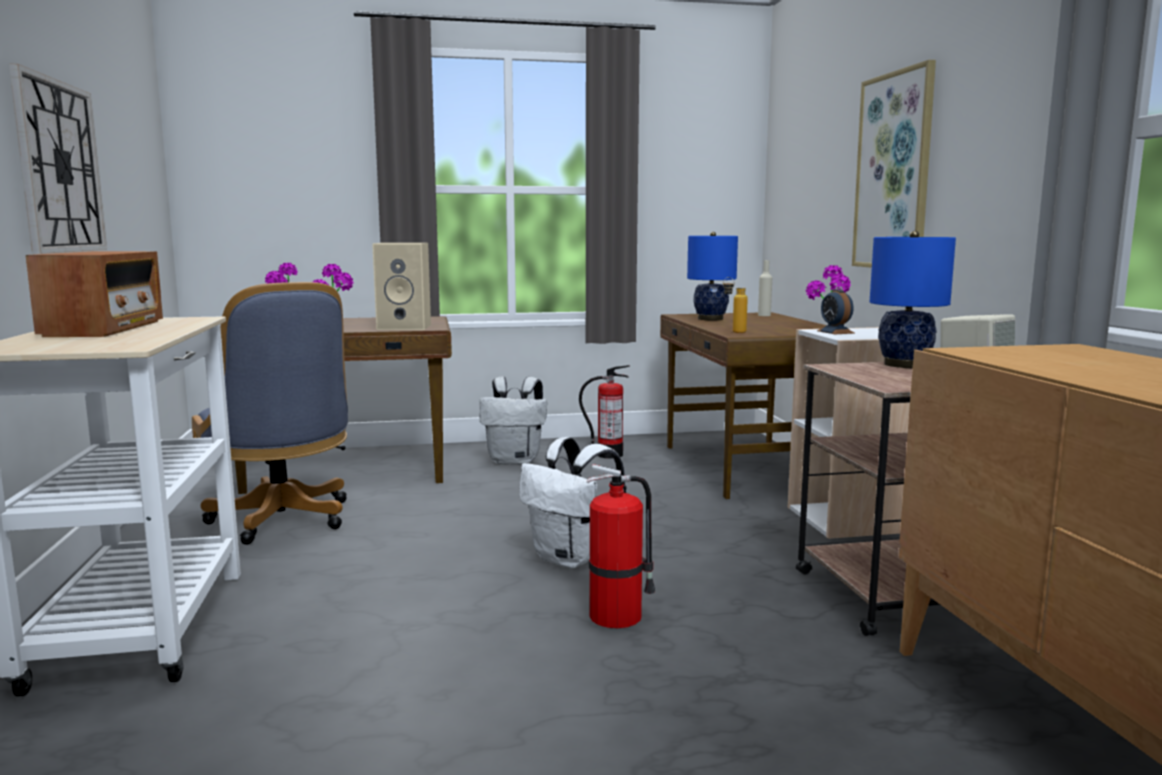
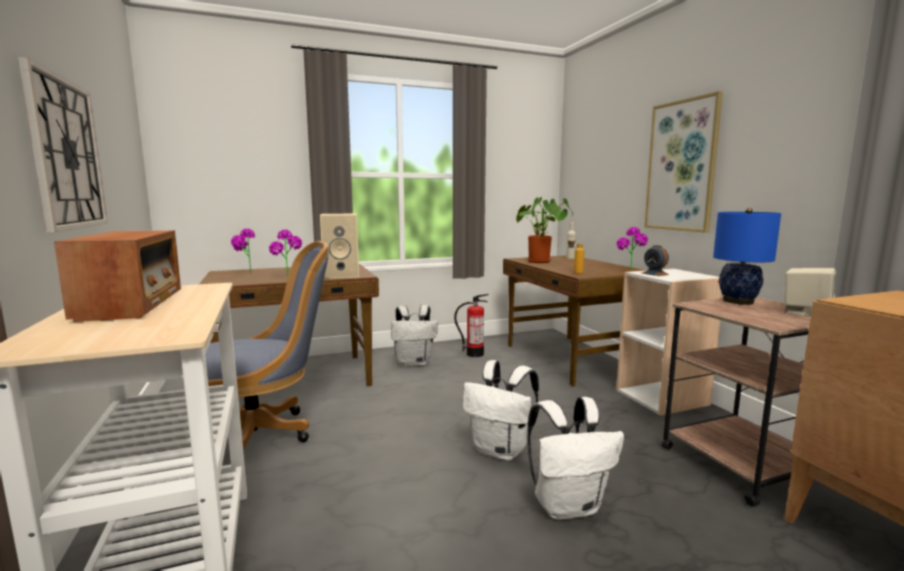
camera: 10 degrees left, 0 degrees up
blue office chair [192,282,348,545] -> blue office chair turned 75 degrees counterclockwise [189,241,328,453]
fire extinguisher [586,464,655,628] -> white backpack [528,397,624,520]
blue table lamp [687,232,738,320] -> potted plant [516,197,573,263]

